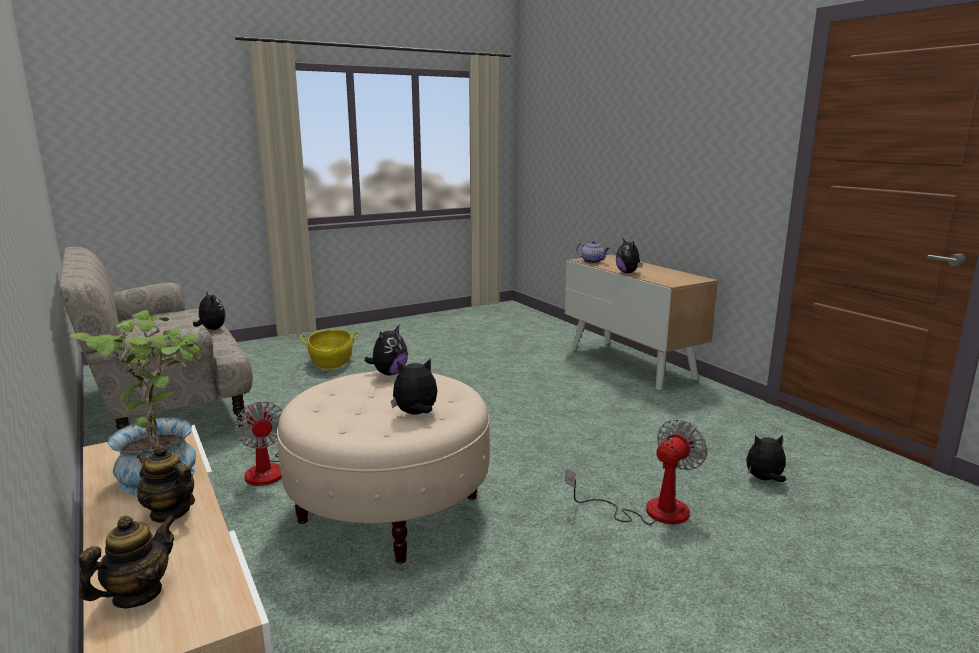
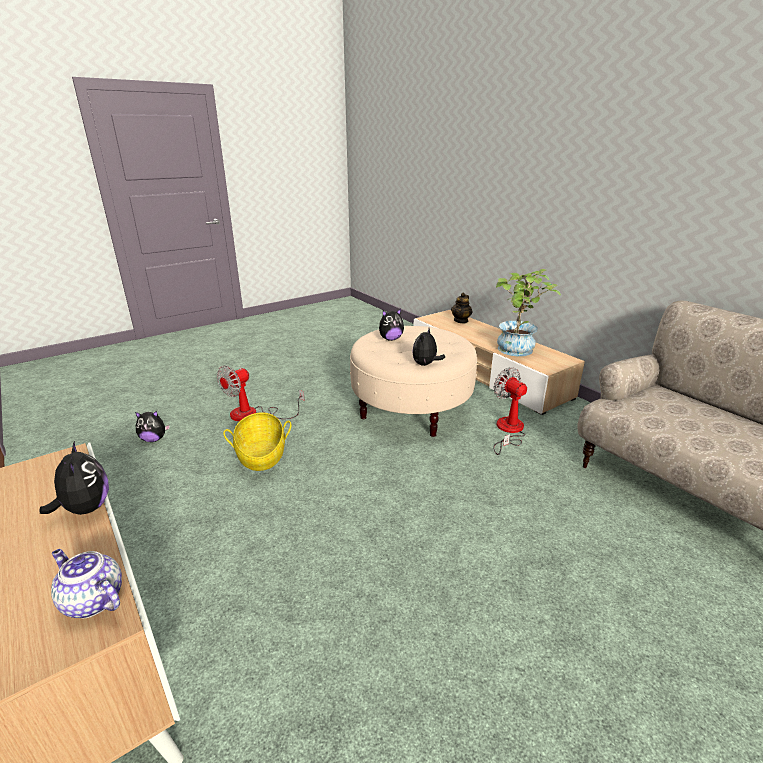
camera: 175 degrees right, 10 degrees up
teapot [137,445,195,523] -> none
plush toy [193,291,226,330] -> none
basket [300,329,359,369] -> basket moved to [223,412,291,471]

